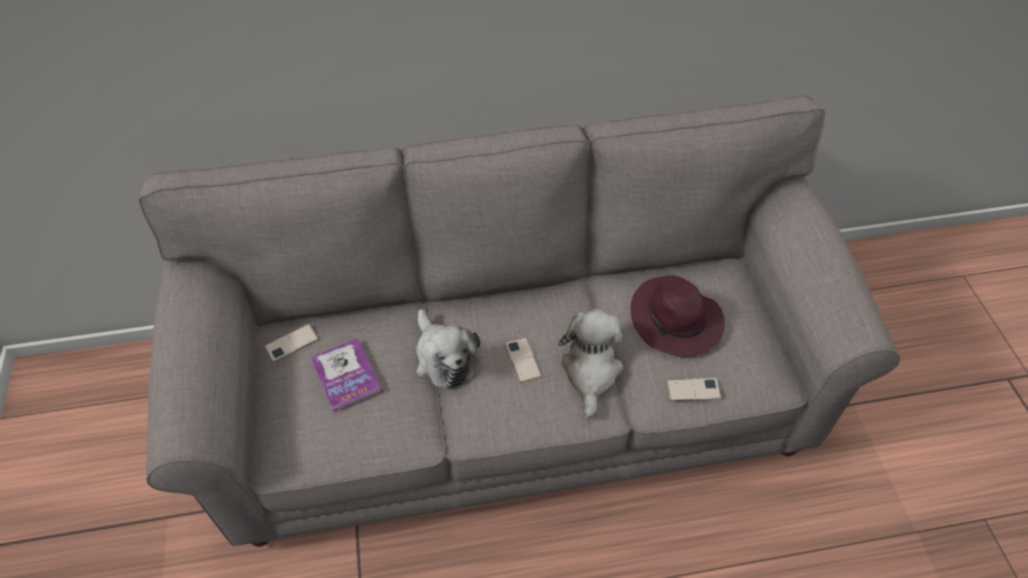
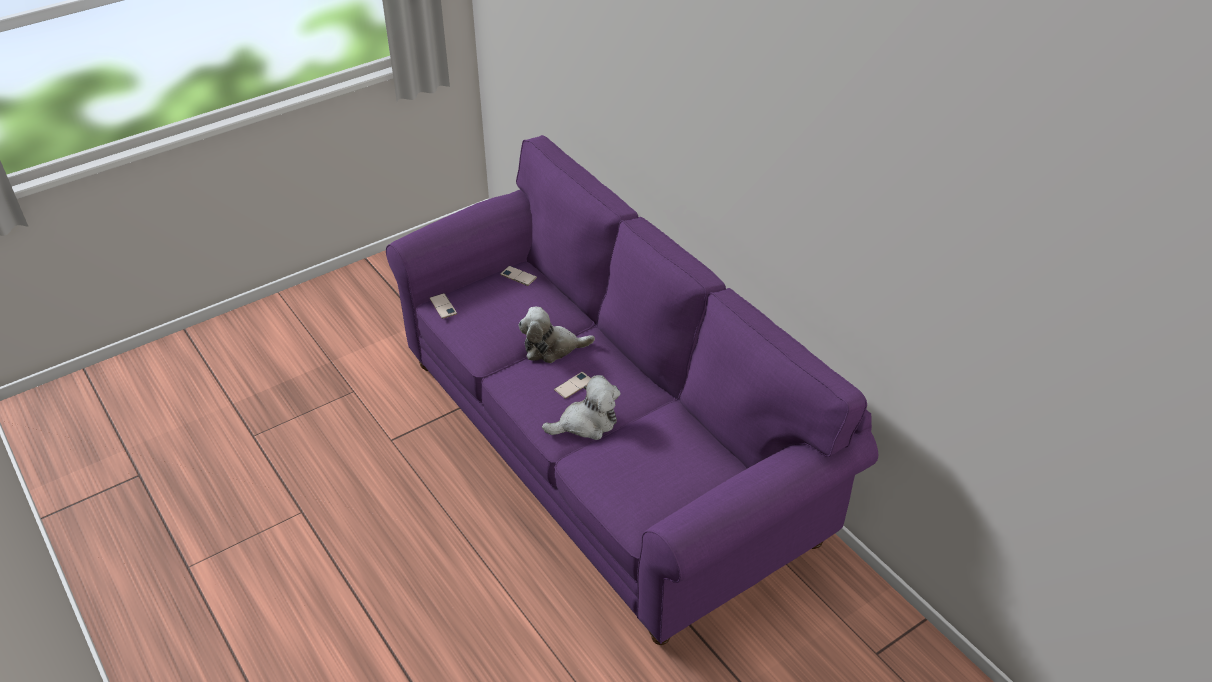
camera: 65 degrees right, 10 degrees down
grey sofa [138,95,900,547] -> purple sofa [386,135,878,645]
book [310,338,383,413] -> none
plush toy [416,309,480,390] -> plush toy turned 45 degrees clockwise [518,307,595,363]
purple hat [631,275,725,357] -> none
phone [667,378,722,401] -> phone moved to [430,293,457,319]

